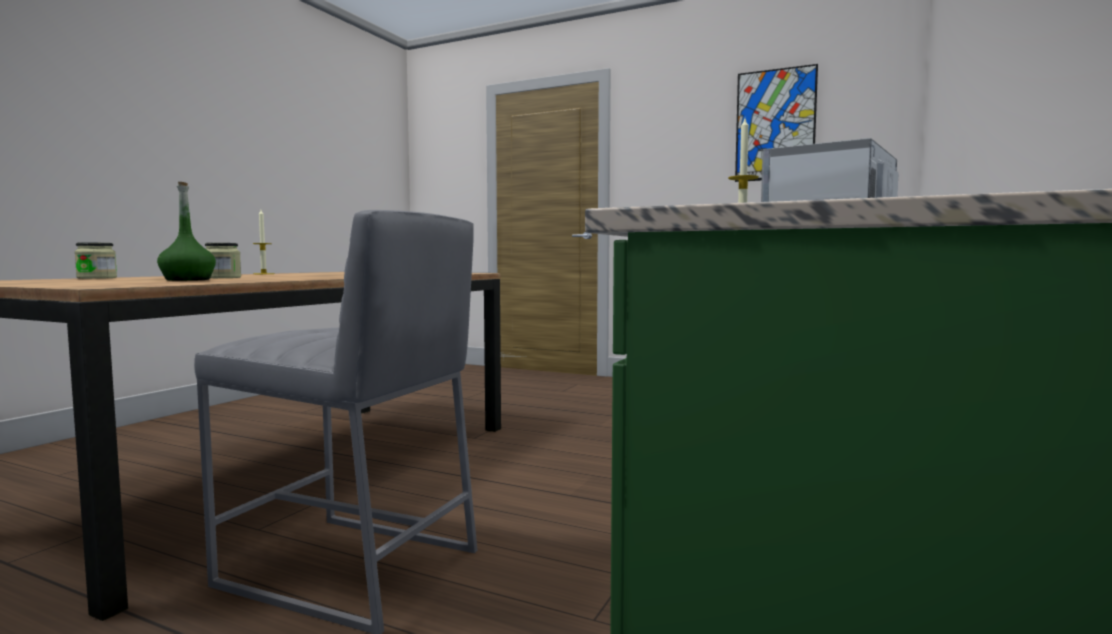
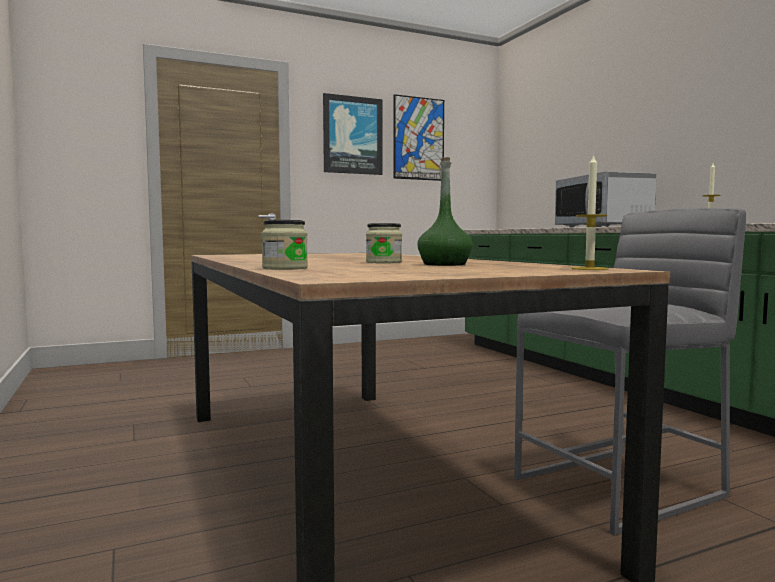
camera: 50 degrees left, 0 degrees up
candle [253,210,275,274] -> candle moved to [572,154,608,270]
none -> picture [323,93,382,175]

